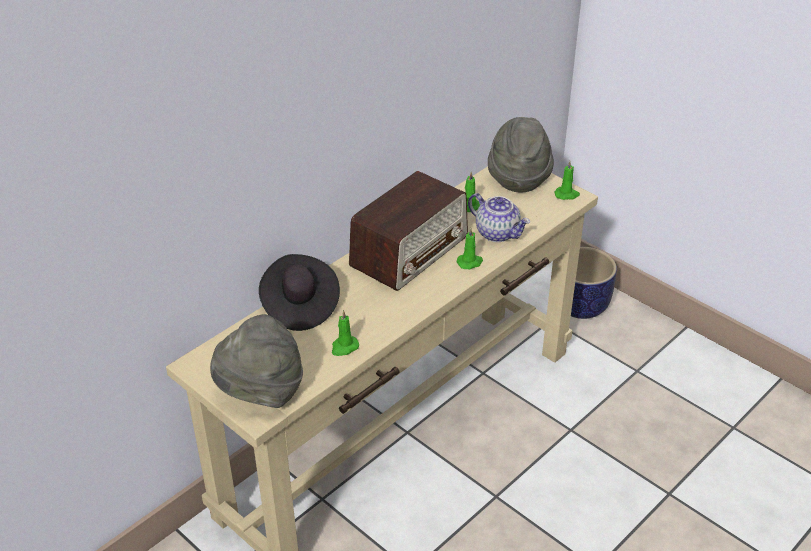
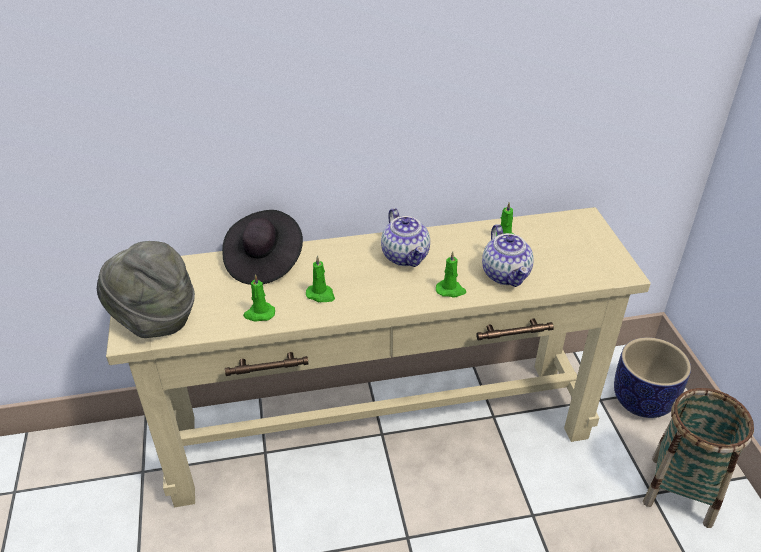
camera: 35 degrees right, 0 degrees up
radio [349,171,468,291] -> teapot [381,208,430,267]
grey hat [488,117,554,192] -> none
green candle [554,161,580,200] -> green candle moved to [306,255,335,302]
none -> basket [643,388,754,528]

